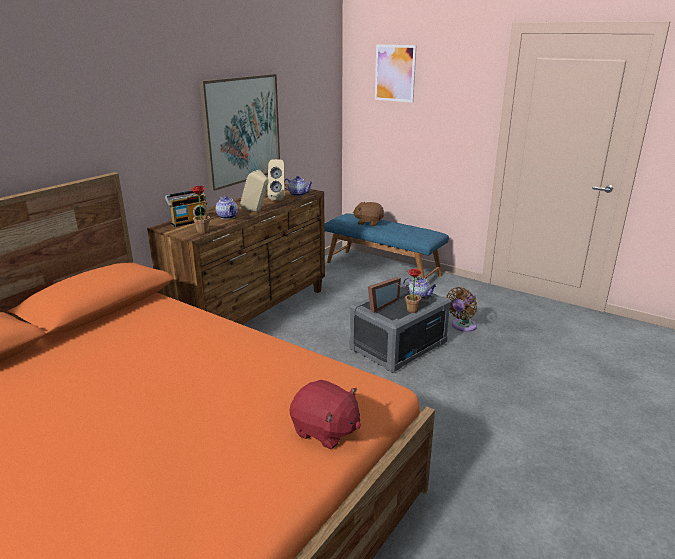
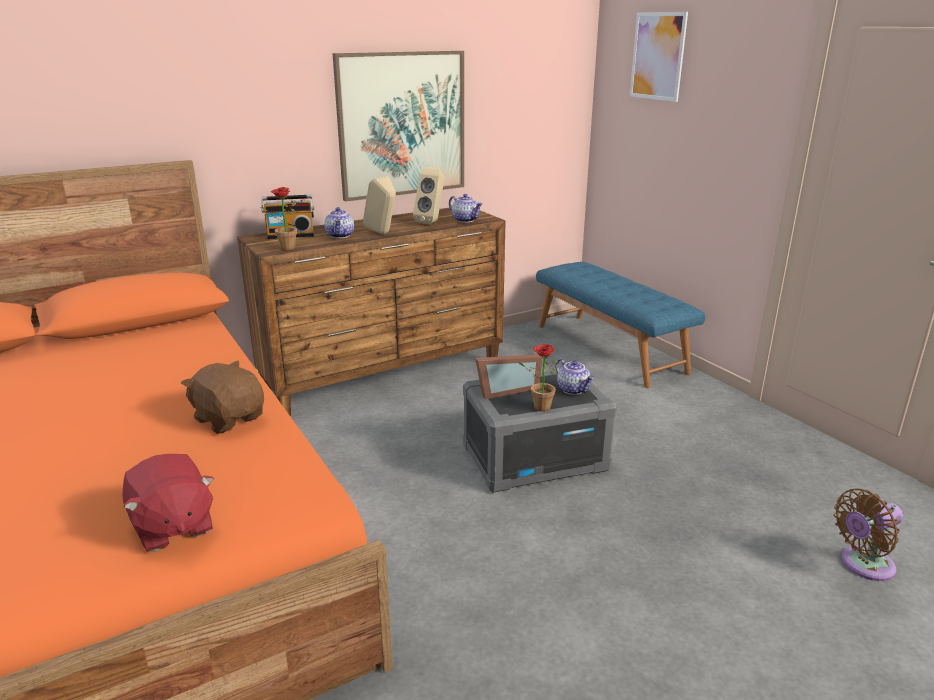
camera: 25 degrees right, 0 degrees up
brown plush toy [353,202,384,226] -> brown plush toy moved to [181,361,264,434]
brown fan [446,287,477,332] -> brown fan moved to [834,489,903,581]

